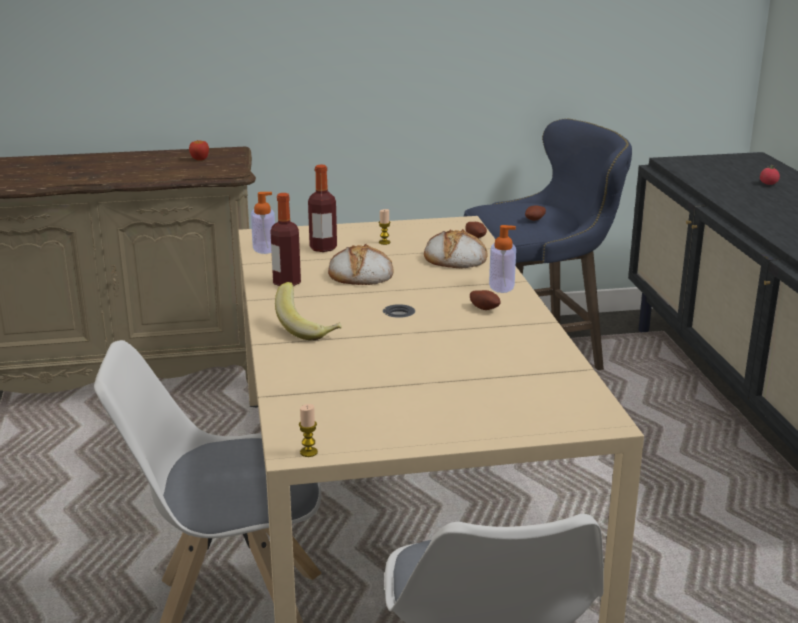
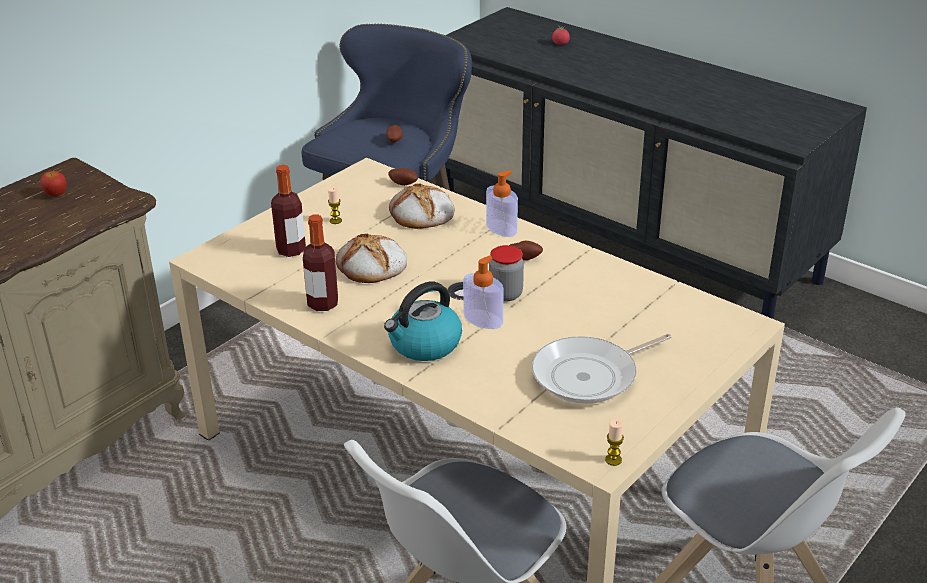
camera: 40 degrees left, 10 degrees up
soap dispenser [251,192,275,254] -> soap dispenser moved to [463,255,504,329]
banana [275,282,342,340] -> kettle [384,281,462,361]
none -> jar [489,245,524,301]
none -> frying pan [532,334,672,404]

